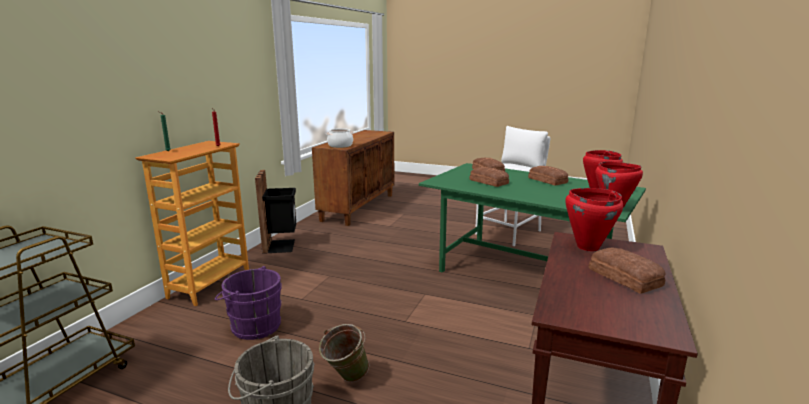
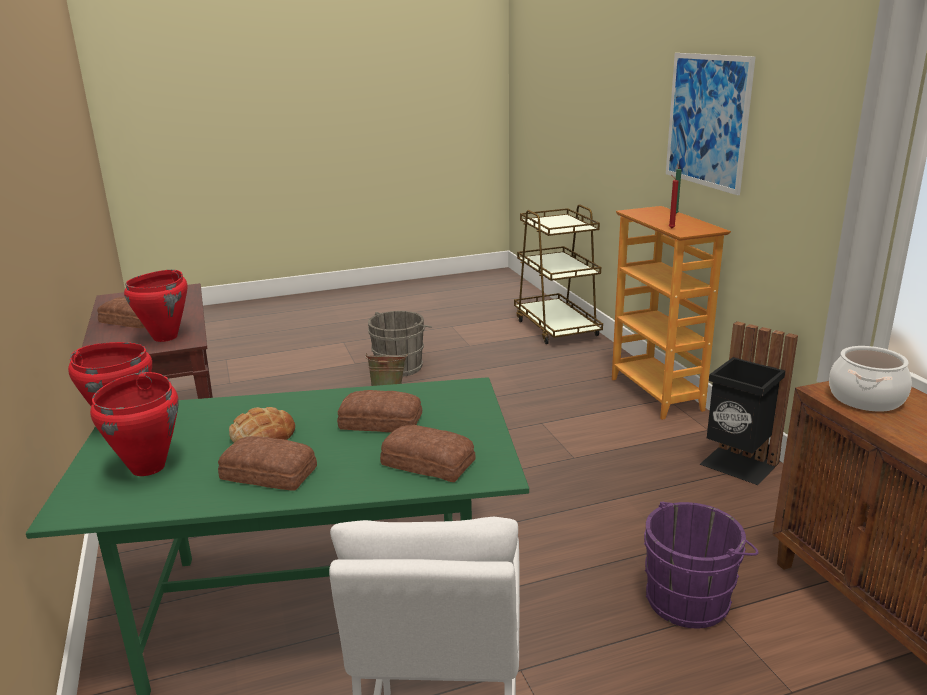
camera: 140 degrees right, 5 degrees up
purple bucket [215,266,282,340] -> purple bucket moved to [644,502,758,629]
none -> bread [229,407,295,443]
none -> picture [666,53,756,195]

